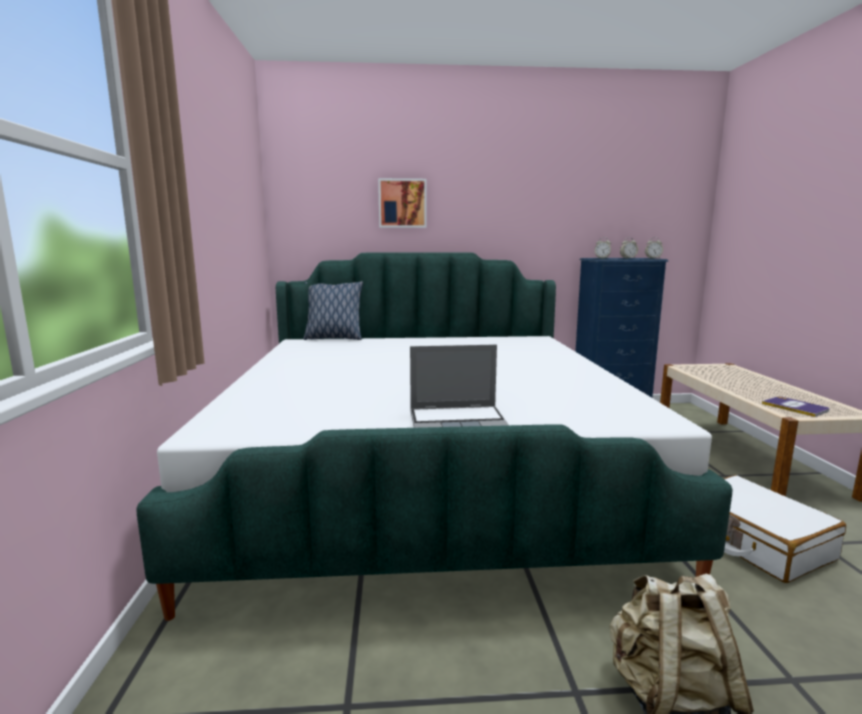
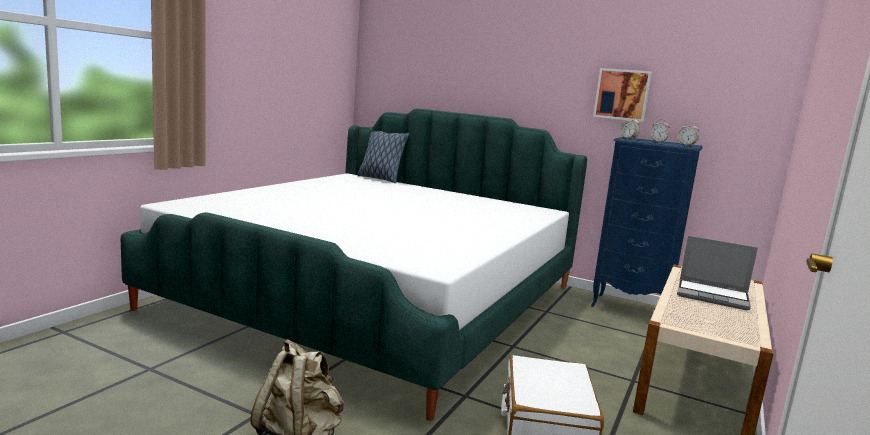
camera: 30 degrees right, 0 degrees up
picture [378,178,427,228] -> picture moved to [593,68,652,122]
laptop [410,345,509,428] -> laptop moved to [677,236,758,310]
book [762,396,830,417] -> none

